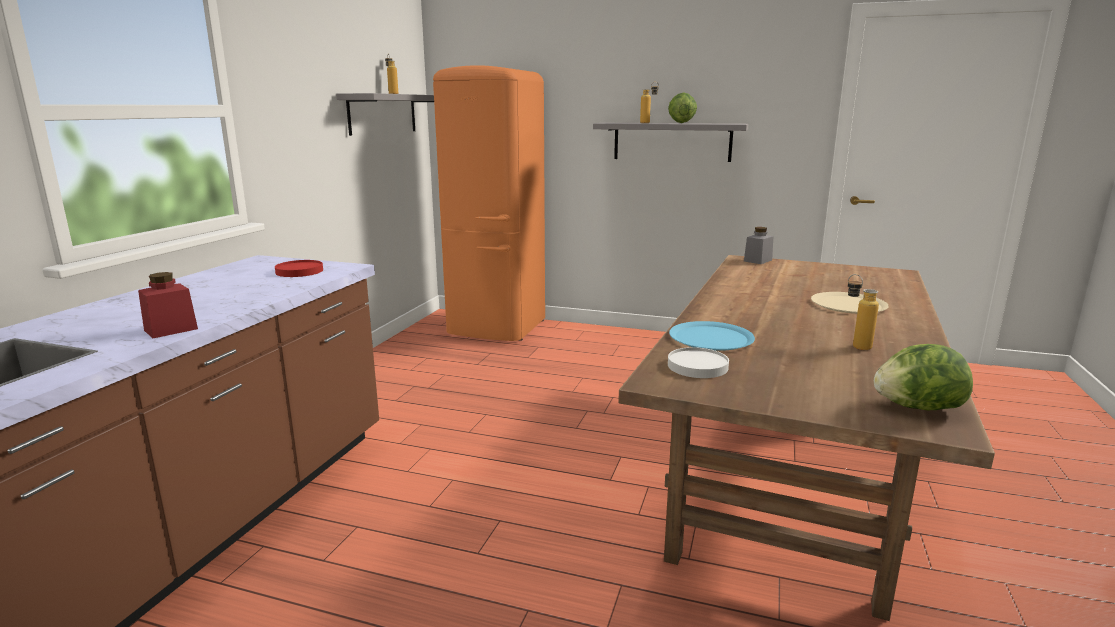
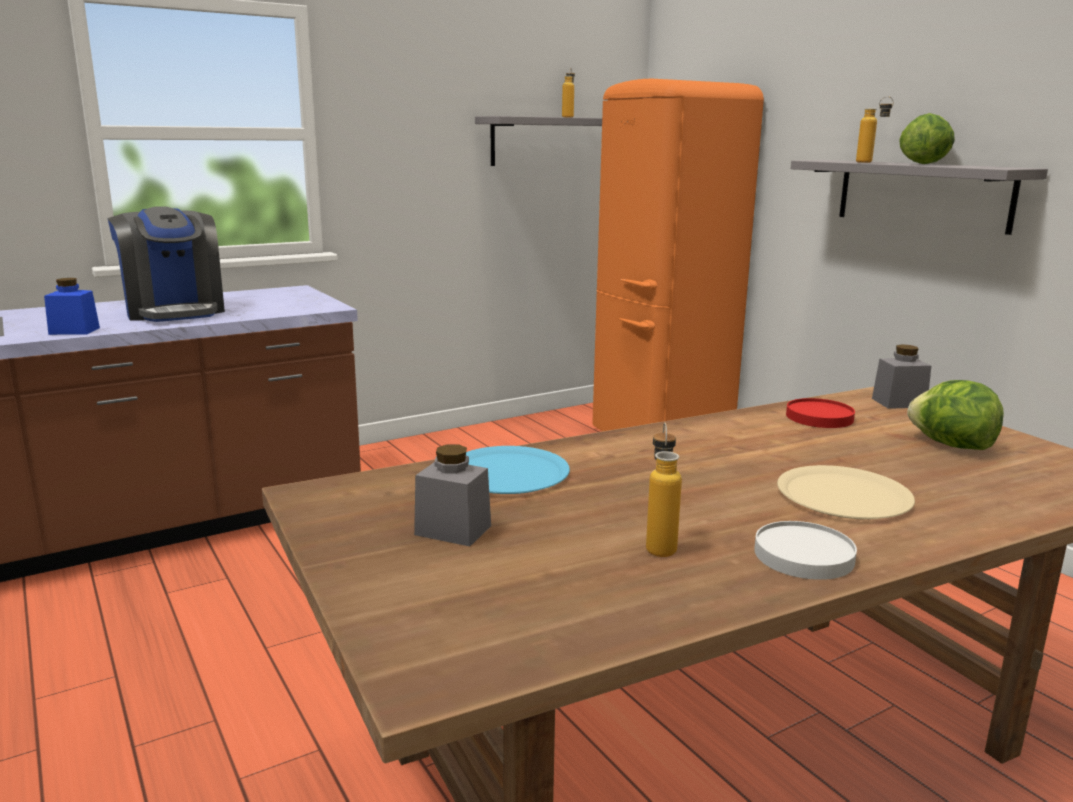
camera: 40 degrees right, 0 degrees up
red jar [138,272,198,338] -> blue jar [44,278,100,335]
red plate [275,260,323,277] -> red plate moved to [786,398,855,428]
white plate [668,347,729,378] -> white plate moved to [754,521,857,580]
lettuce [874,344,973,410] -> lettuce moved to [907,380,1004,450]
none -> coffee machine [108,206,225,322]
none -> grey jar [414,444,491,546]

